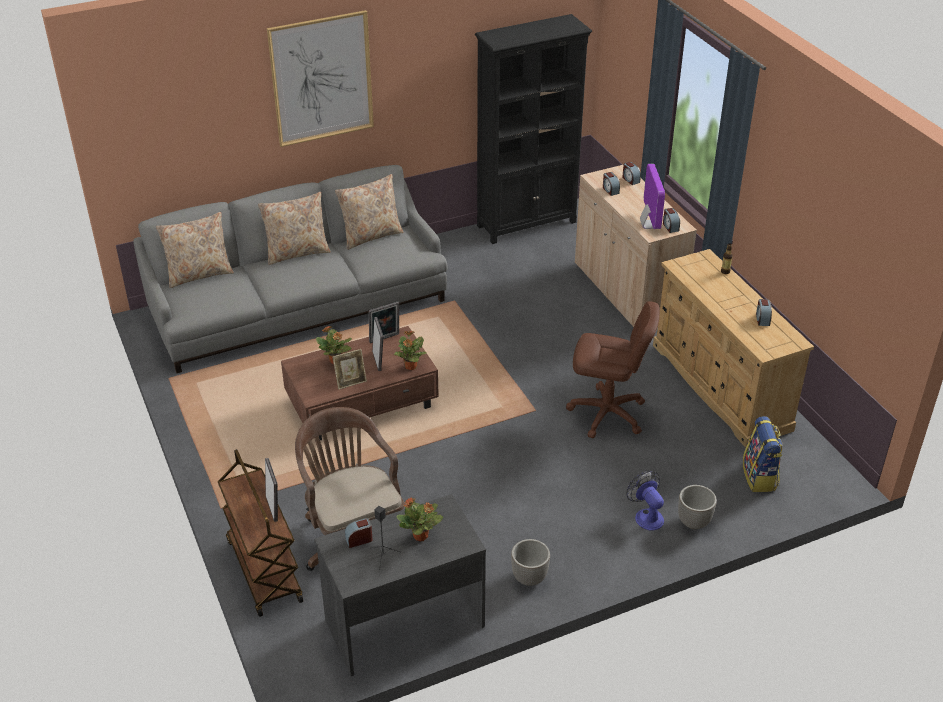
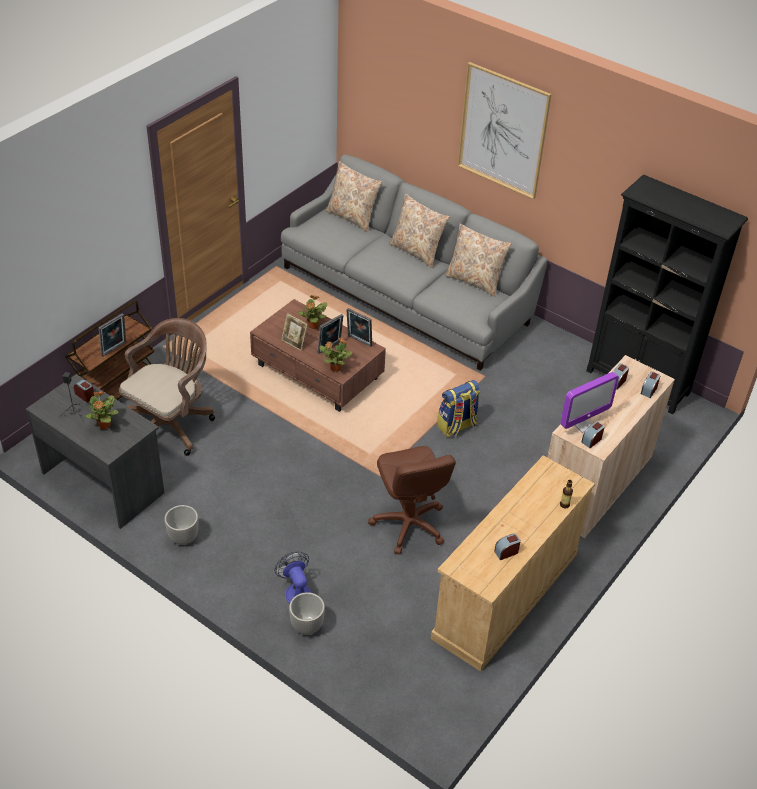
camera: 60 degrees right, 5 degrees up
fan [626,471,664,531] -> fan turned 60 degrees counterclockwise [275,551,311,603]
backpack [743,416,782,492] -> backpack moved to [437,380,480,437]

